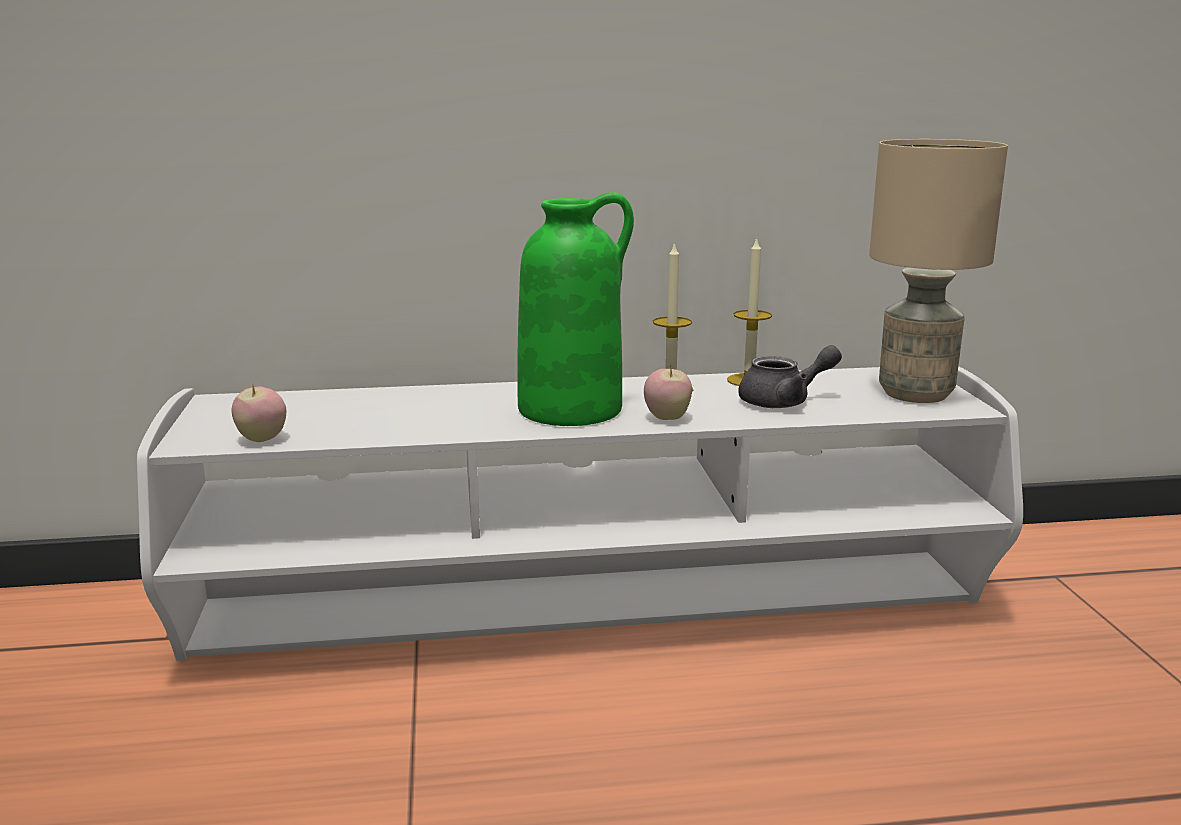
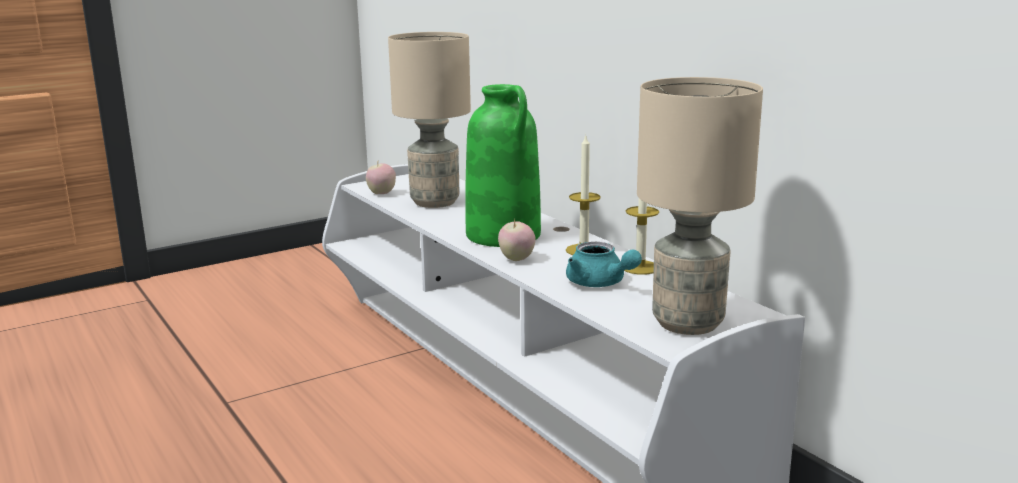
camera: 65 degrees right, 0 degrees up
grey teapot [738,345,842,408] -> turquoise teapot [566,242,642,287]
none -> beige table lamp [388,32,471,208]

